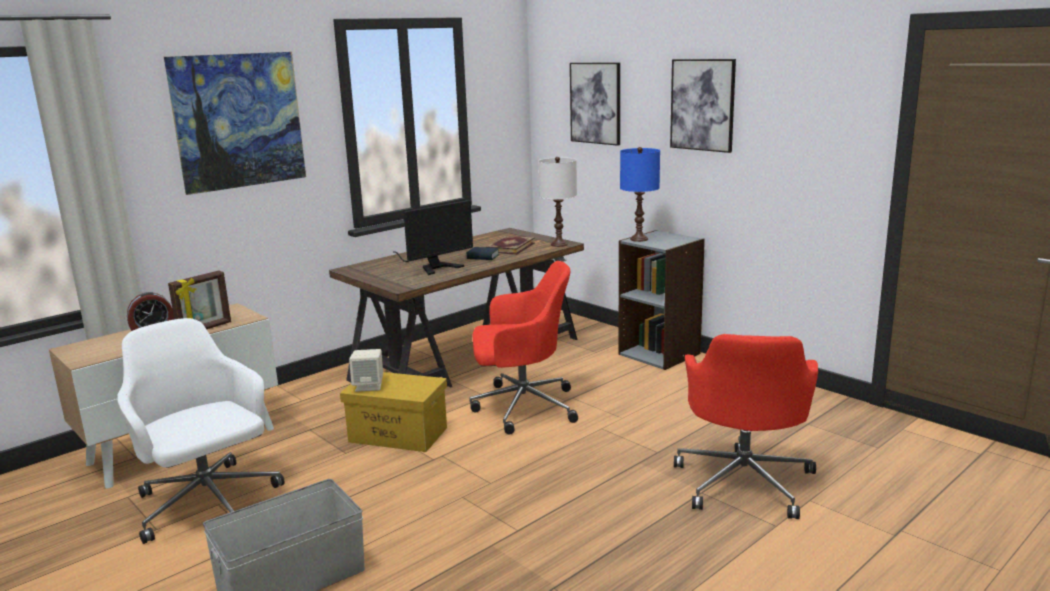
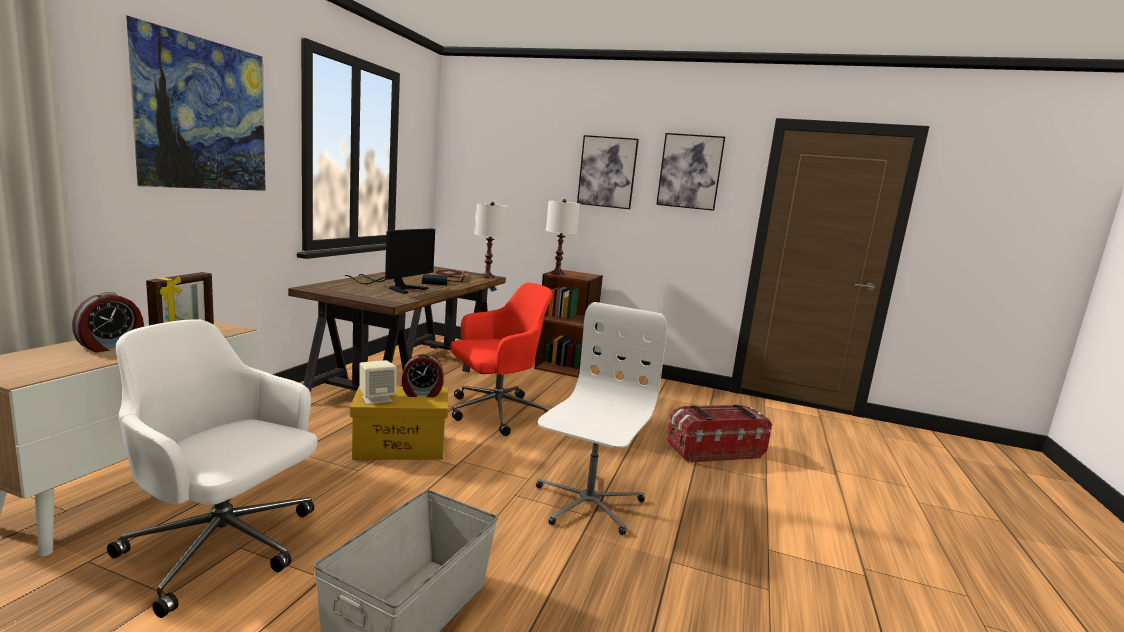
camera: 30 degrees left, 5 degrees down
picture [570,63,620,146] -> picture moved to [656,133,725,211]
grey bookcase [619,230,705,370] -> brown bookcase [534,270,603,378]
blue table lamp [620,147,660,242] -> white table lamp [546,199,580,275]
red office chair [674,334,818,519] -> storage box [667,404,772,463]
none -> alarm clock [402,354,444,397]
none -> white office chair [536,302,667,535]

